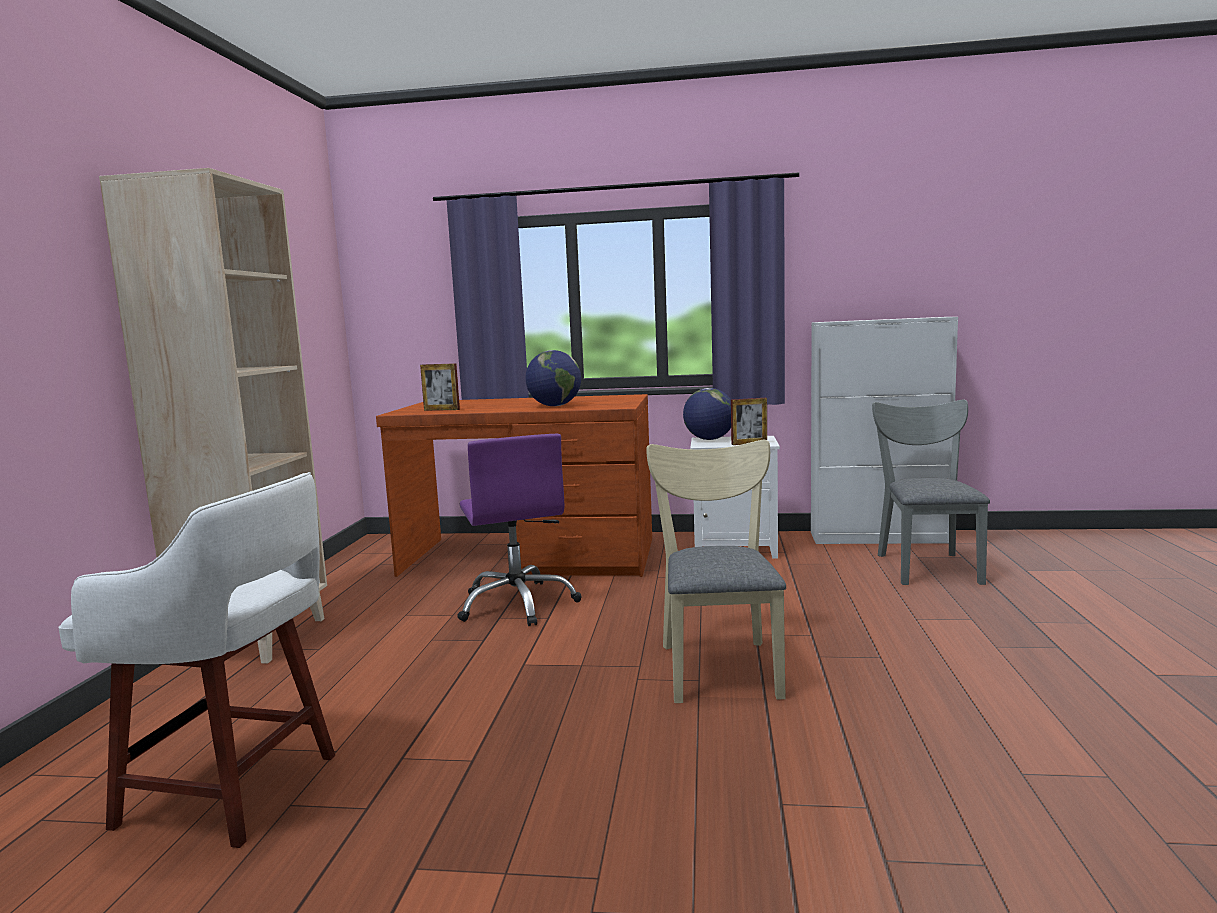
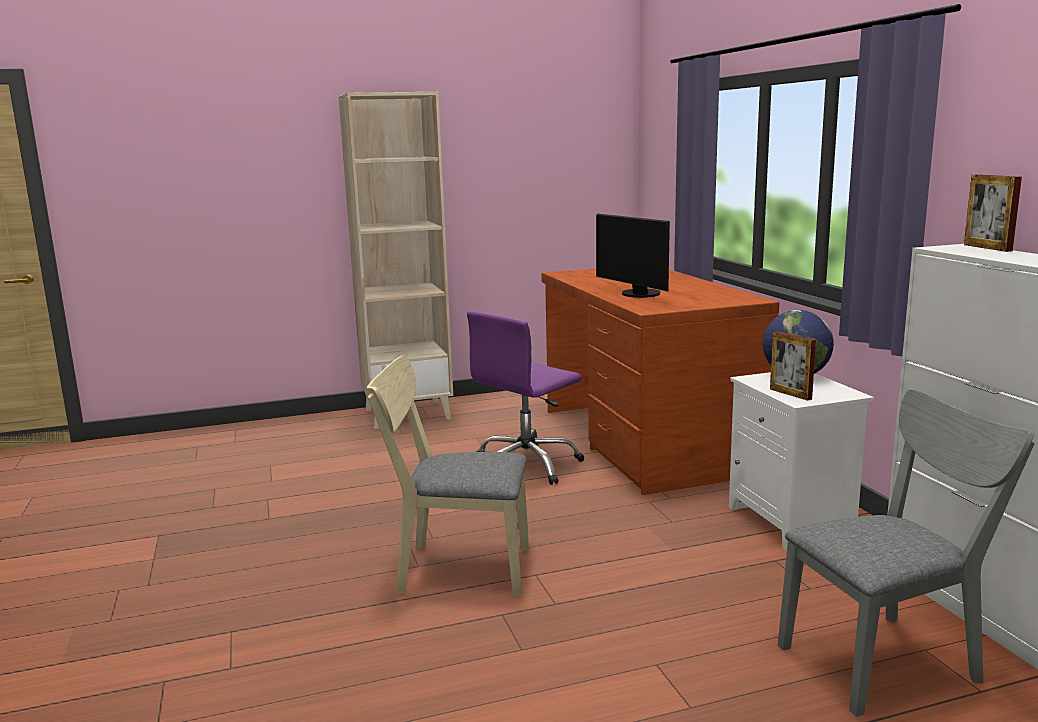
camera: 65 degrees right, 5 degrees up
white stool [59,472,335,848] -> none
picture frame [420,363,460,411] -> picture frame moved to [964,175,1022,252]
globe [525,350,581,406] -> monitor [596,213,670,298]
beige chair [646,439,786,703] -> beige chair turned 150 degrees counterclockwise [367,355,529,596]

